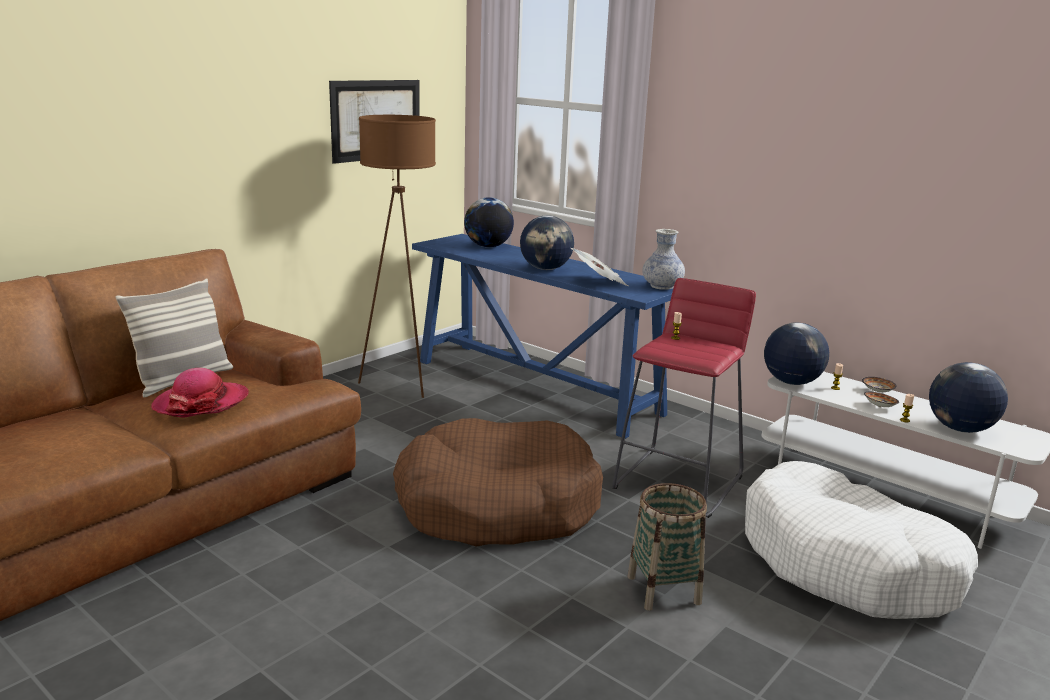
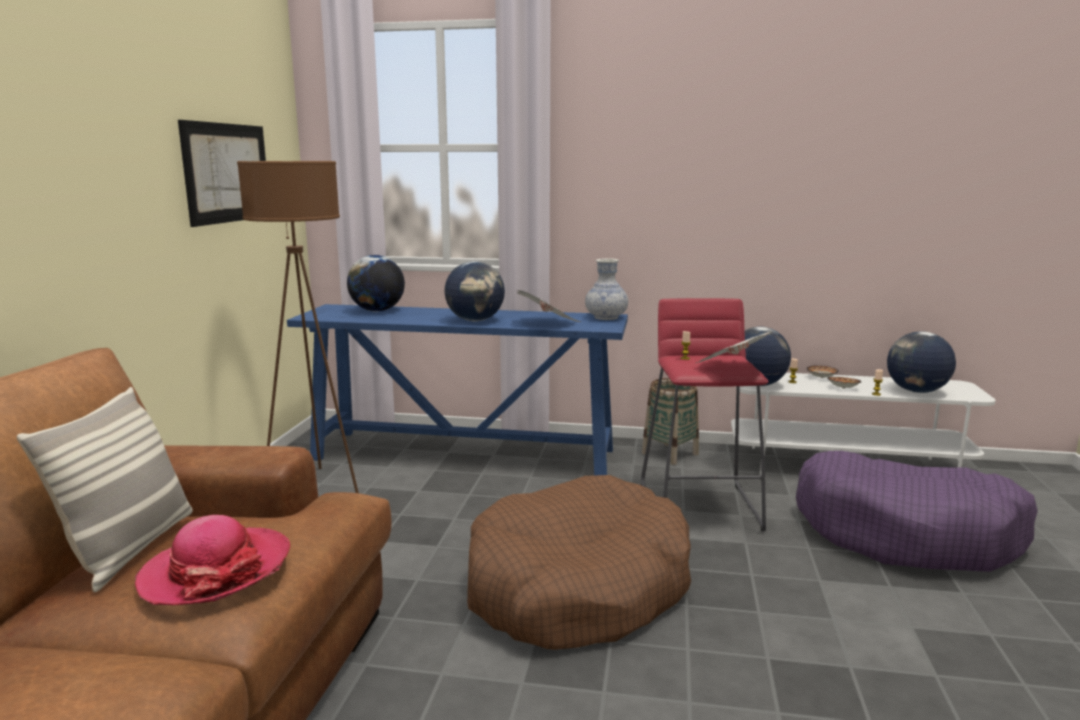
camera: 30 degrees left, 5 degrees down
basket [627,483,707,611] -> basket moved to [642,378,699,465]
white dog bed [745,461,978,619] -> purple dog bed [796,451,1038,572]
none -> newspaper [696,331,772,363]

